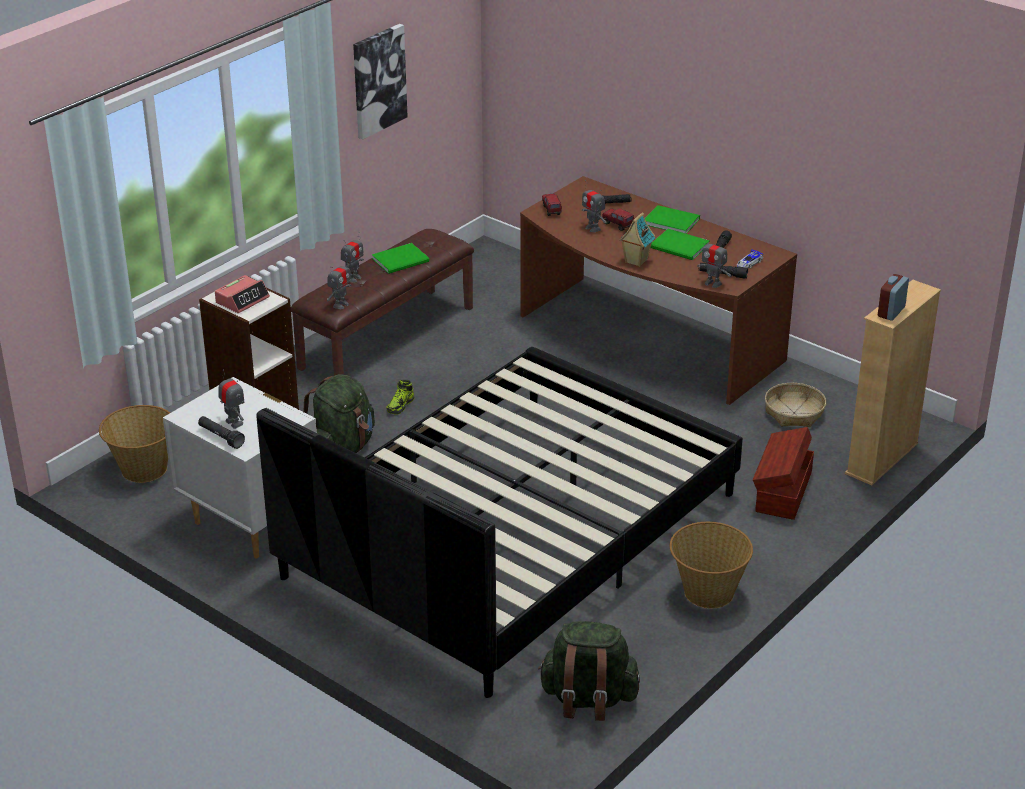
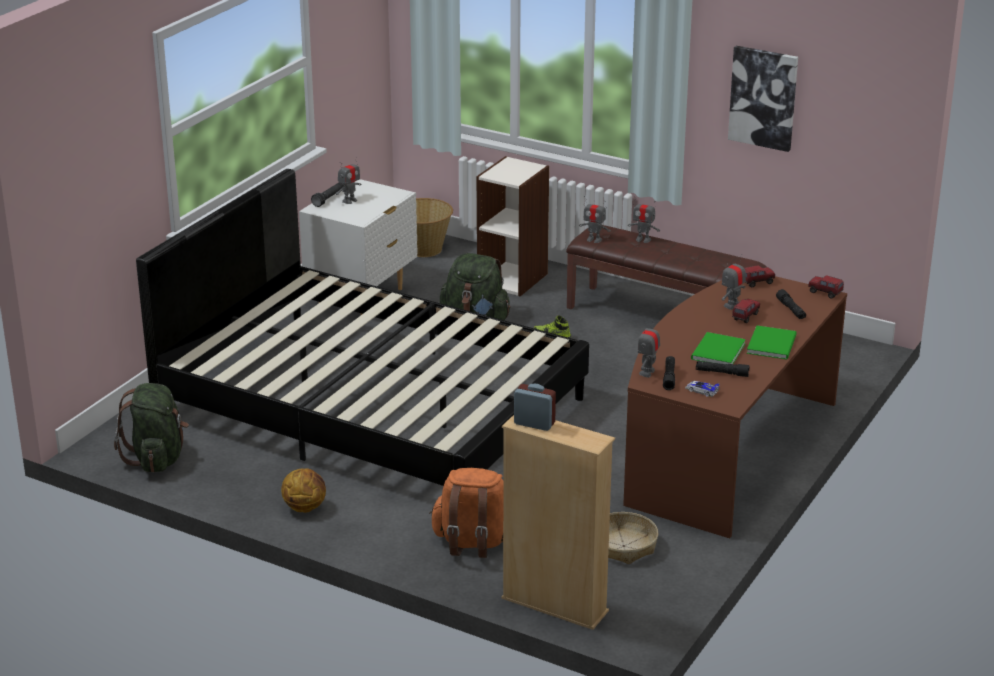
camera: 80 degrees right, 5 degrees down
alarm clock [215,275,270,313] -> none
green book [372,243,429,274] -> none
toy house [619,212,655,267] -> none
basket [670,522,753,608] -> basketball [281,468,326,513]
brown storage box [753,427,814,520] -> orange backpack [429,468,503,558]
none -> toy truck [809,275,844,299]

